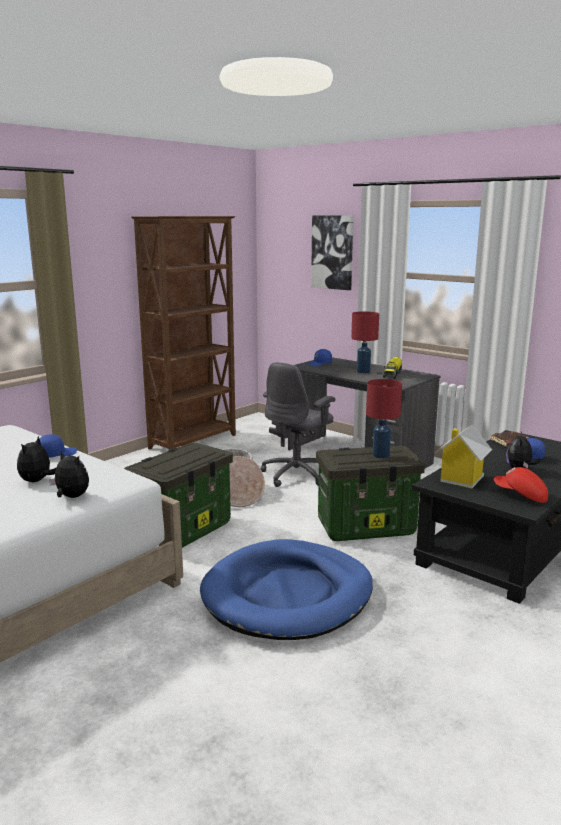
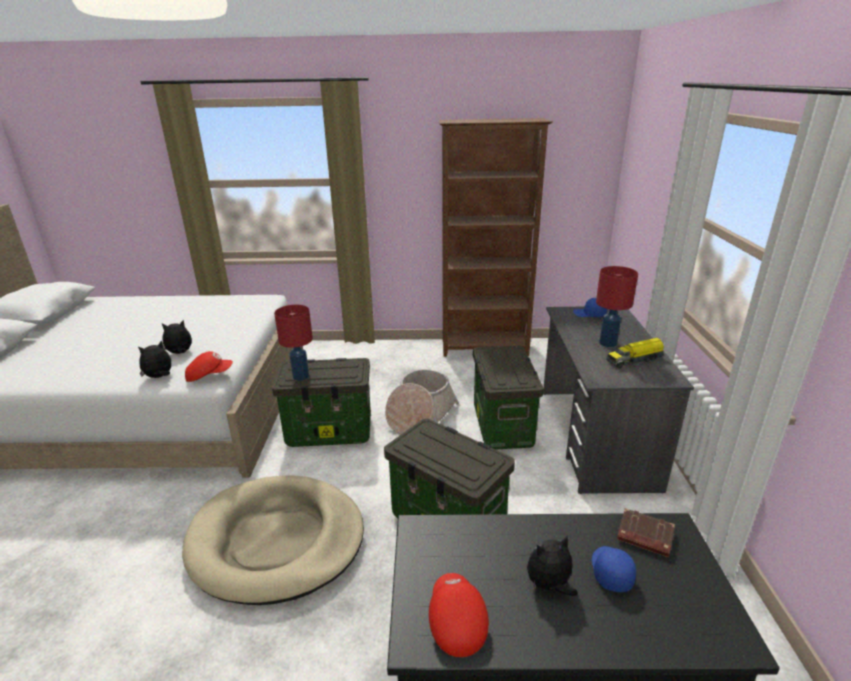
camera: 50 degrees right, 10 degrees up
blue cap [39,434,77,458] -> none
plush toy [49,450,89,498] -> plush toy turned 120 degrees counterclockwise [138,341,171,378]
blue dog bed [200,539,373,640] -> beige dog bed [182,475,364,605]
grey office chair [260,362,335,487] -> storage box [473,346,544,450]
picture [311,215,354,290] -> none
red table lamp [366,379,402,459] -> red table lamp moved to [274,305,313,381]
toy house [435,424,492,488] -> none
none -> red cap [185,351,233,382]

